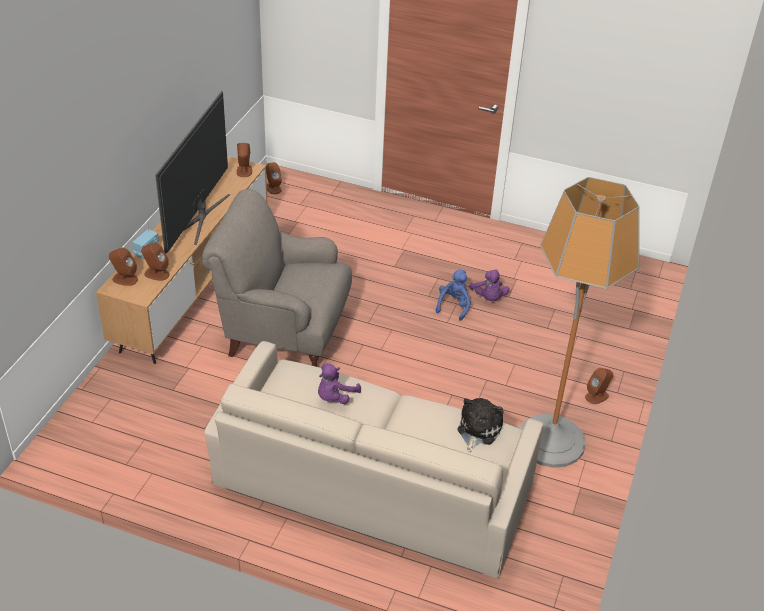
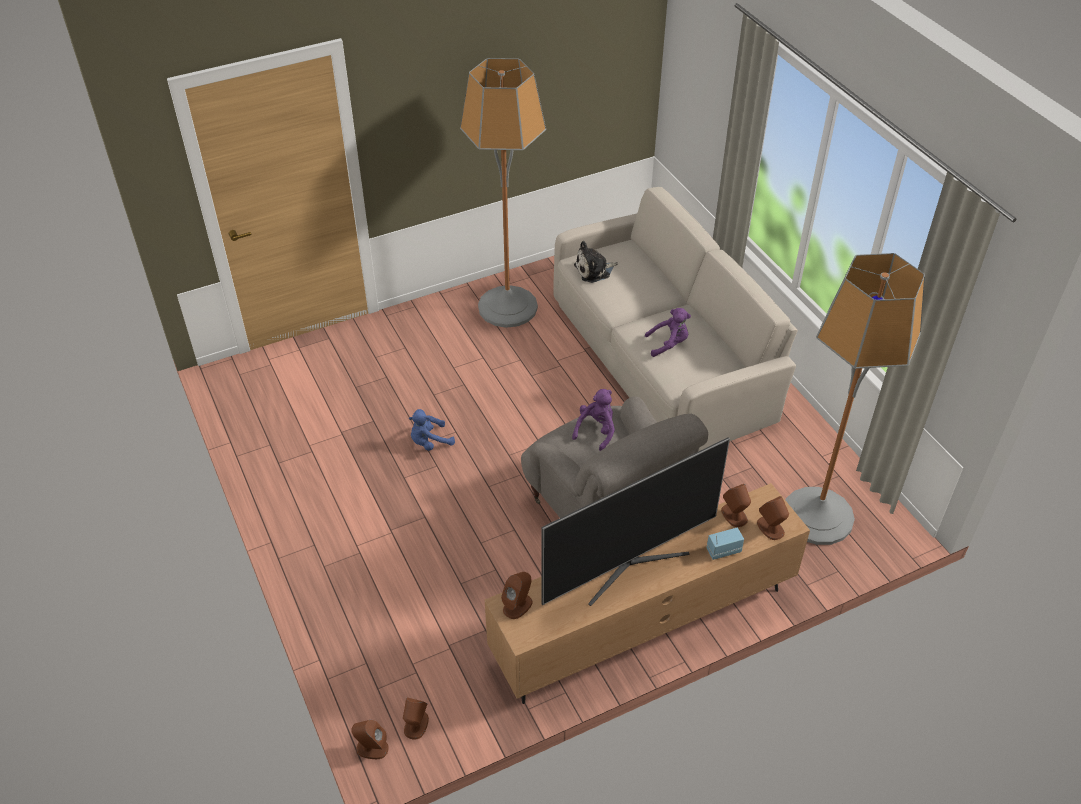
camera: 135 degrees left, 5 degrees up
purple plush toy [469,269,509,301] -> purple plush toy moved to [572,389,615,451]
brown speaker [585,368,613,404] -> brown speaker moved to [351,720,389,759]
none -> floor lamp [785,253,925,545]

